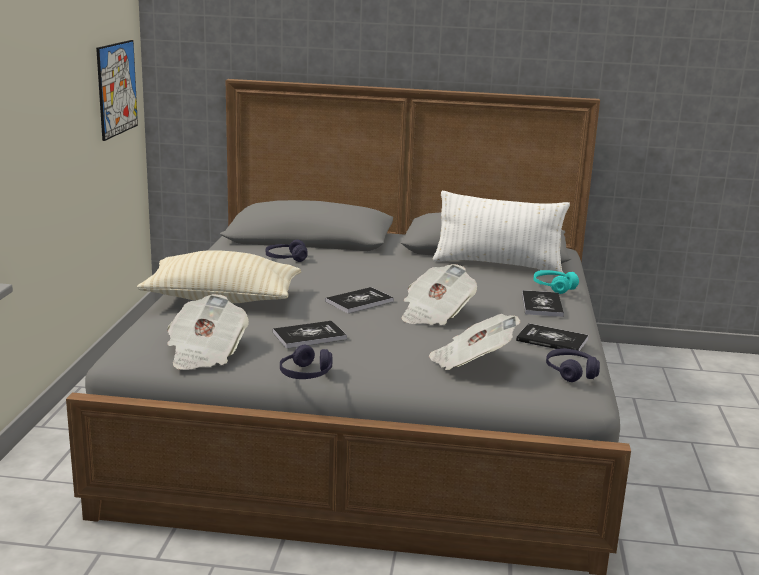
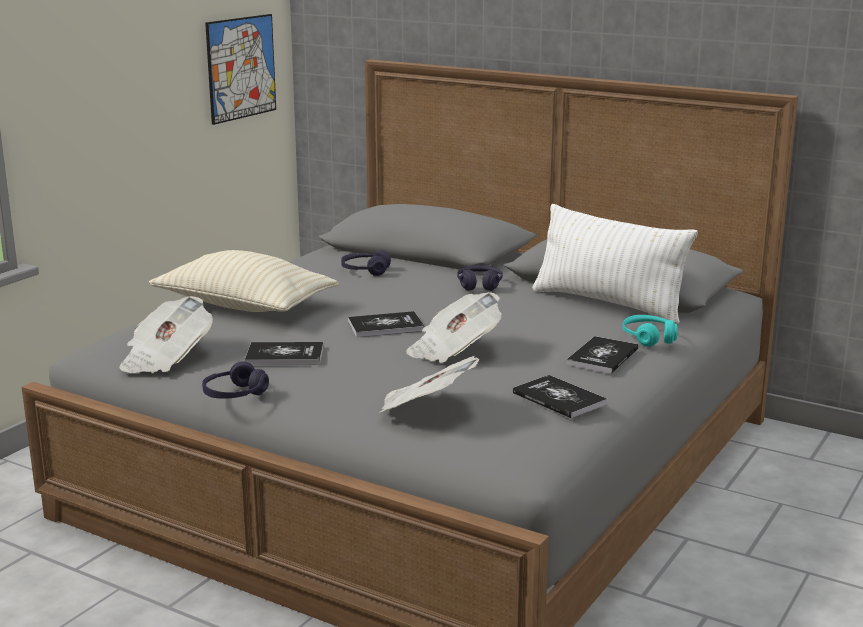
camera: 25 degrees right, 0 degrees up
purple headphones [546,348,600,382] -> purple headphones moved to [457,265,503,291]

